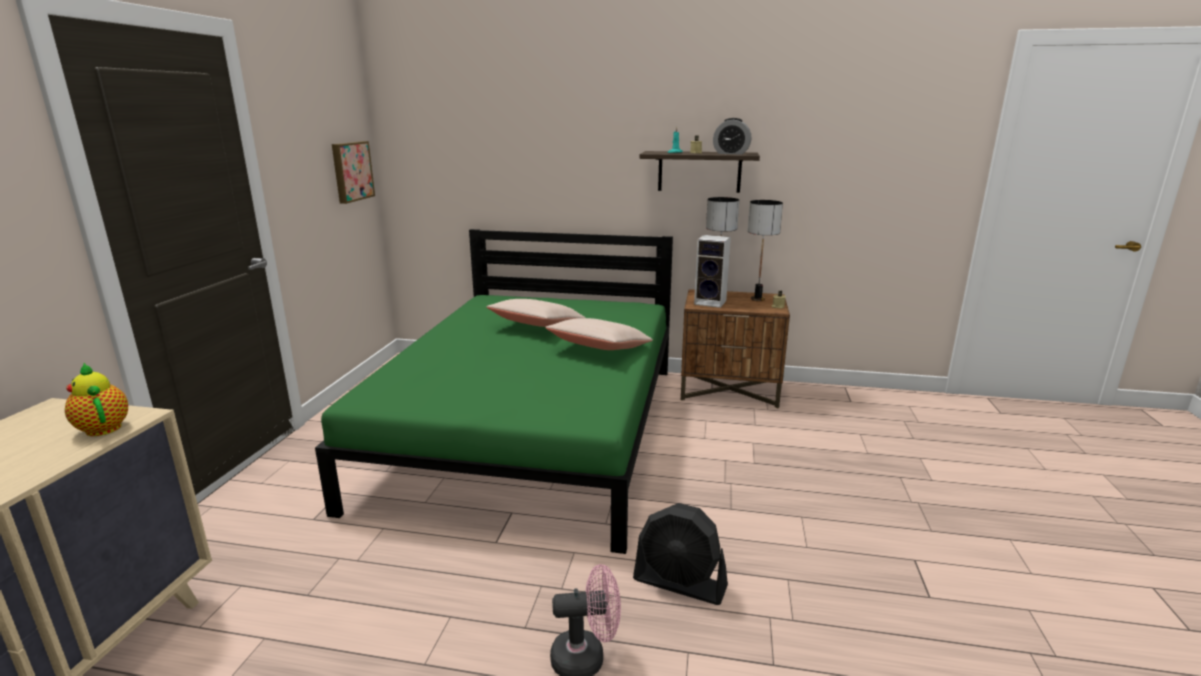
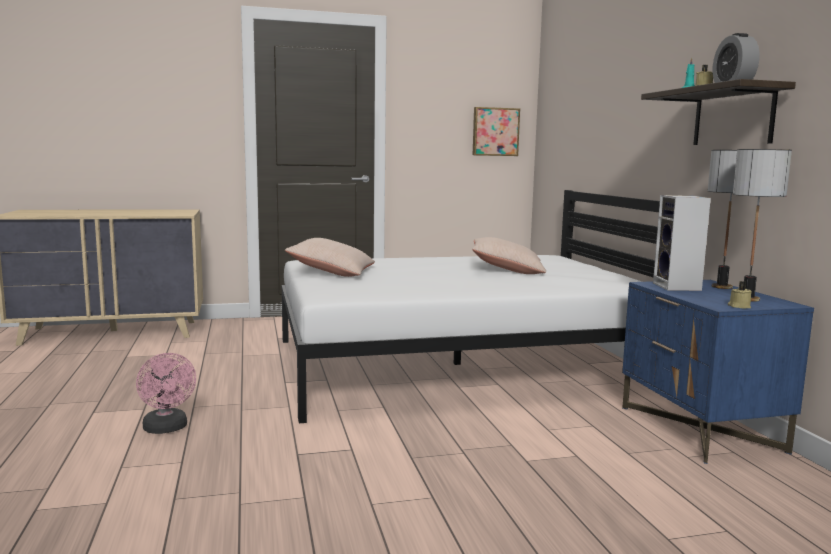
camera: 65 degrees right, 10 degrees down
teapot [65,363,128,436] -> none
green bed [315,229,673,554] -> white bed [282,190,660,423]
beige pillow [545,318,653,350] -> beige pillow moved to [285,238,375,277]
black fan [633,503,728,605] -> none
brown nightstand [680,289,790,408] -> blue nightstand [622,280,814,464]

